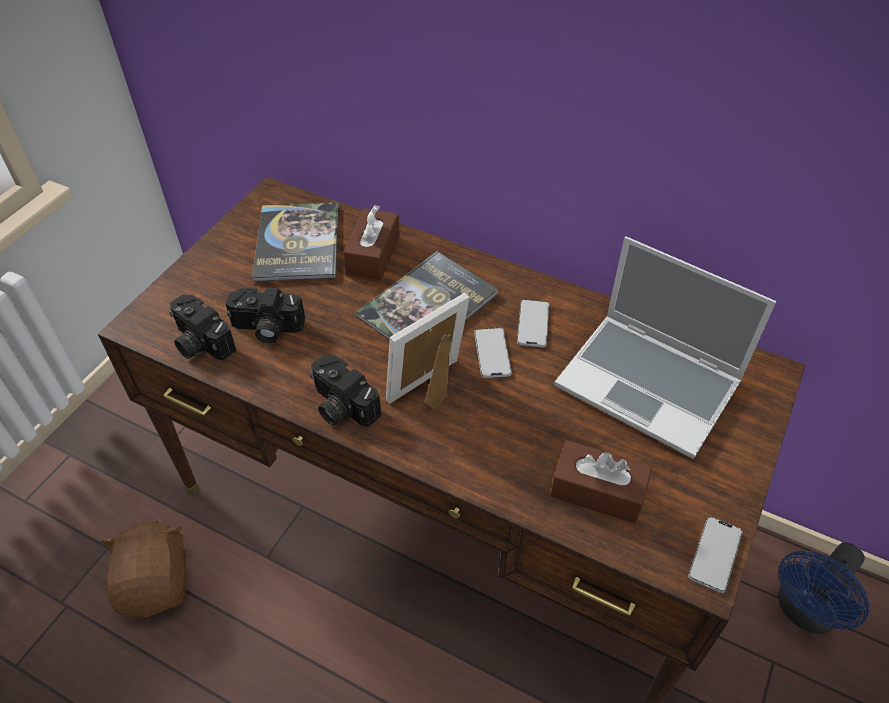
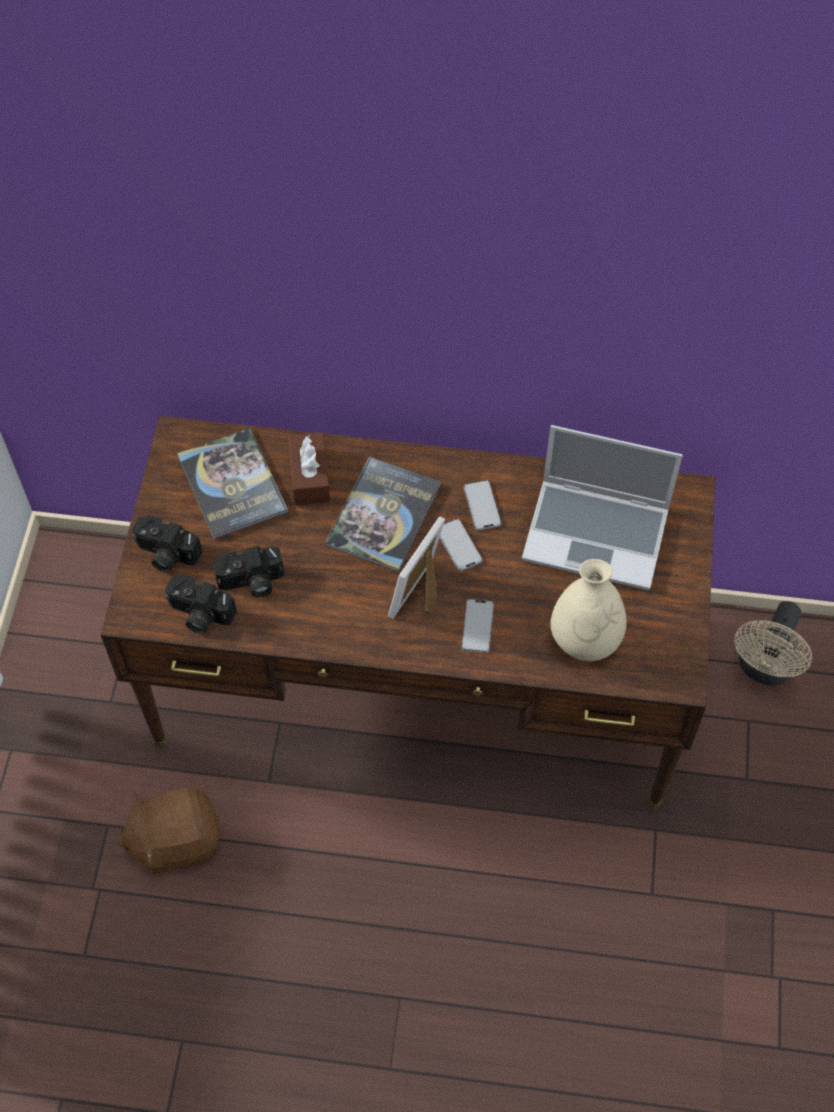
camera: 20 degrees left, 10 degrees up
brown plush toy [101,521,187,618] -> brown plush toy turned 75 degrees counterclockwise [118,788,220,874]
camera [310,355,381,427] -> camera moved to [132,515,202,573]
brown tissue box [550,440,652,524] -> beige vase [550,559,626,661]
phone [688,517,743,593] -> phone moved to [461,599,494,653]
blue fan [778,542,870,634] -> beige fan [734,601,812,686]

